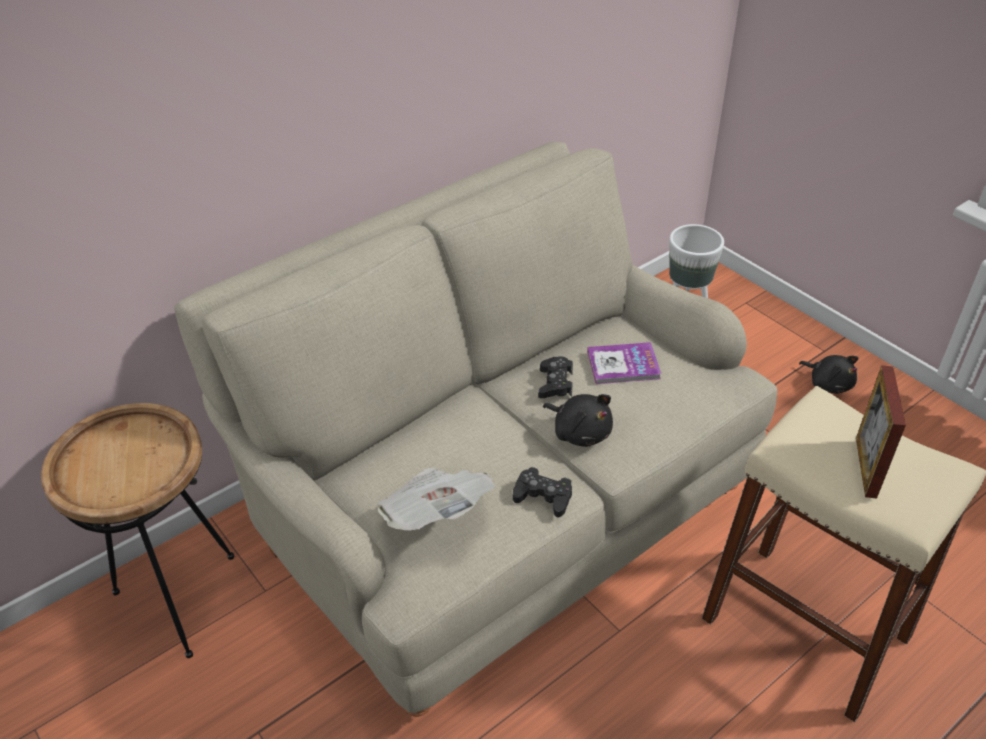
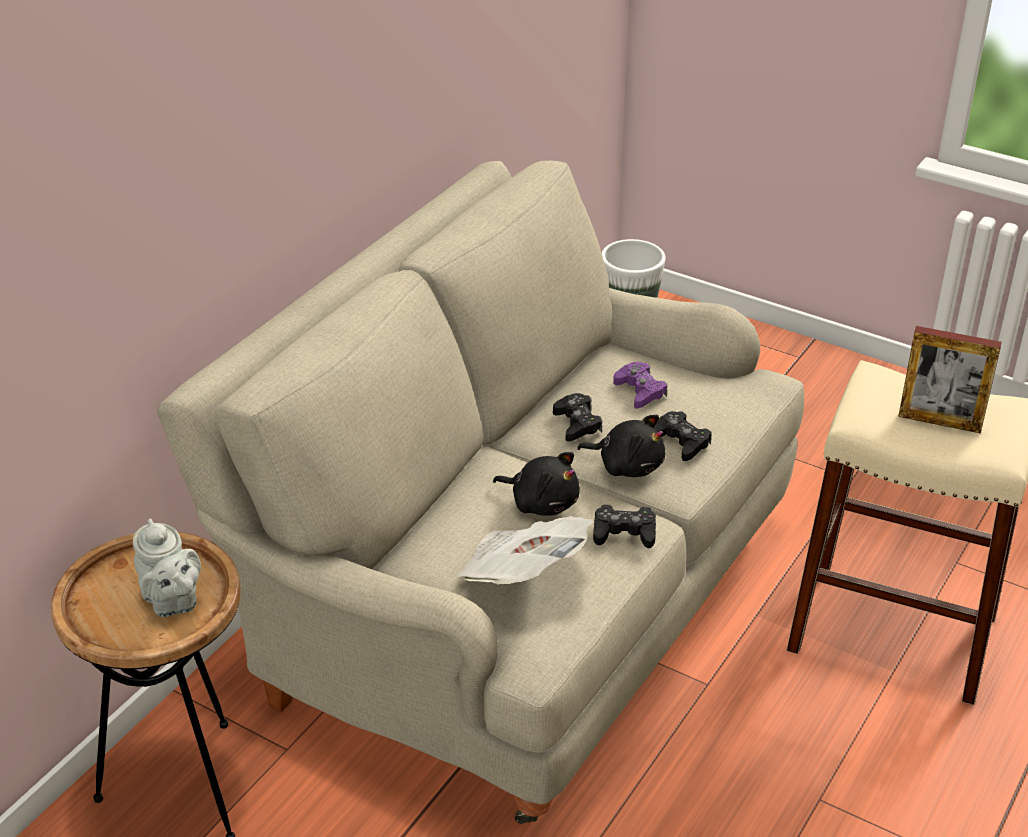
camera: 20 degrees left, 5 degrees down
book [587,342,661,384] -> purple game controller [613,362,667,408]
black plush toy [799,355,859,394] -> black plush toy moved to [493,452,580,516]
picture frame [856,365,906,498] -> picture frame turned 60 degrees counterclockwise [898,326,1002,434]
none -> grey teapot [133,519,201,617]
none -> black game controller [654,411,712,461]

